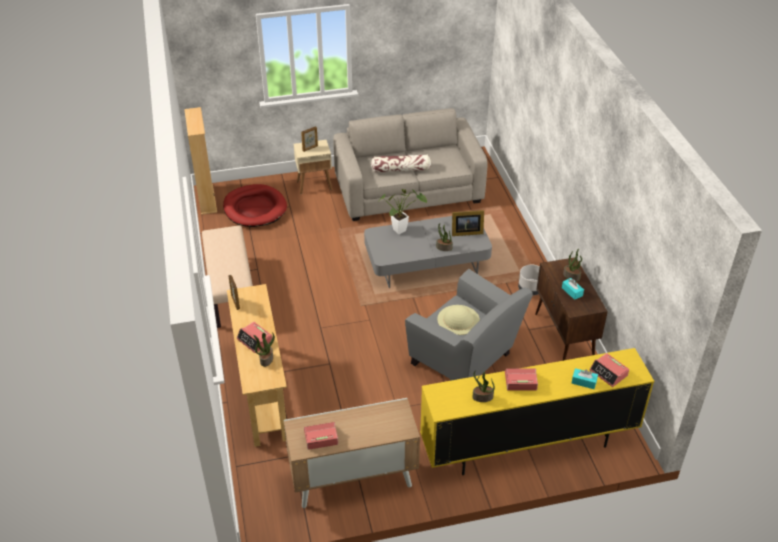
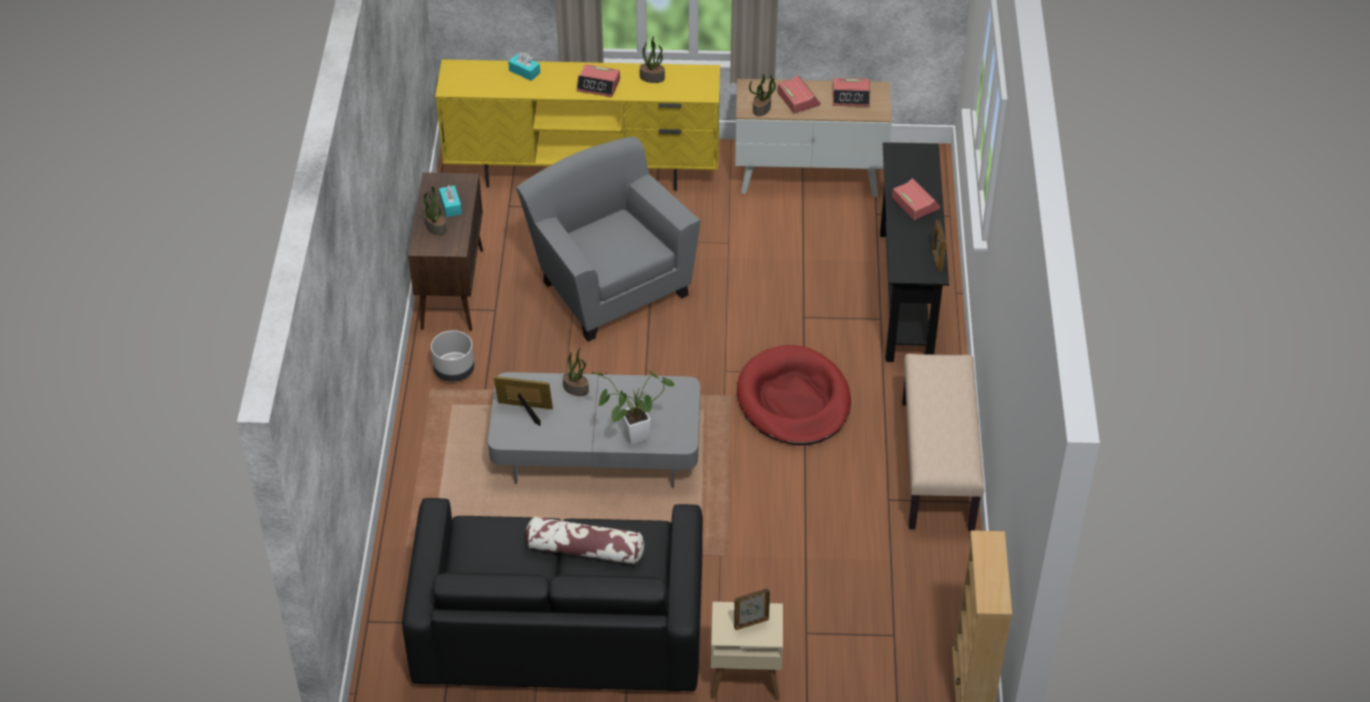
camera: 165 degrees left, 5 degrees up
red dog bed [223,184,287,227] -> red dog bed moved to [737,345,851,445]
beige console table [227,284,287,447] -> black console table [880,142,949,362]
potted plant [253,332,275,367] -> potted plant moved to [749,73,776,117]
beige sofa [333,108,488,221] -> black sofa [402,498,703,691]
beige hat [437,305,480,335] -> none
alarm clock [590,353,629,387] -> alarm clock moved to [777,75,821,113]

